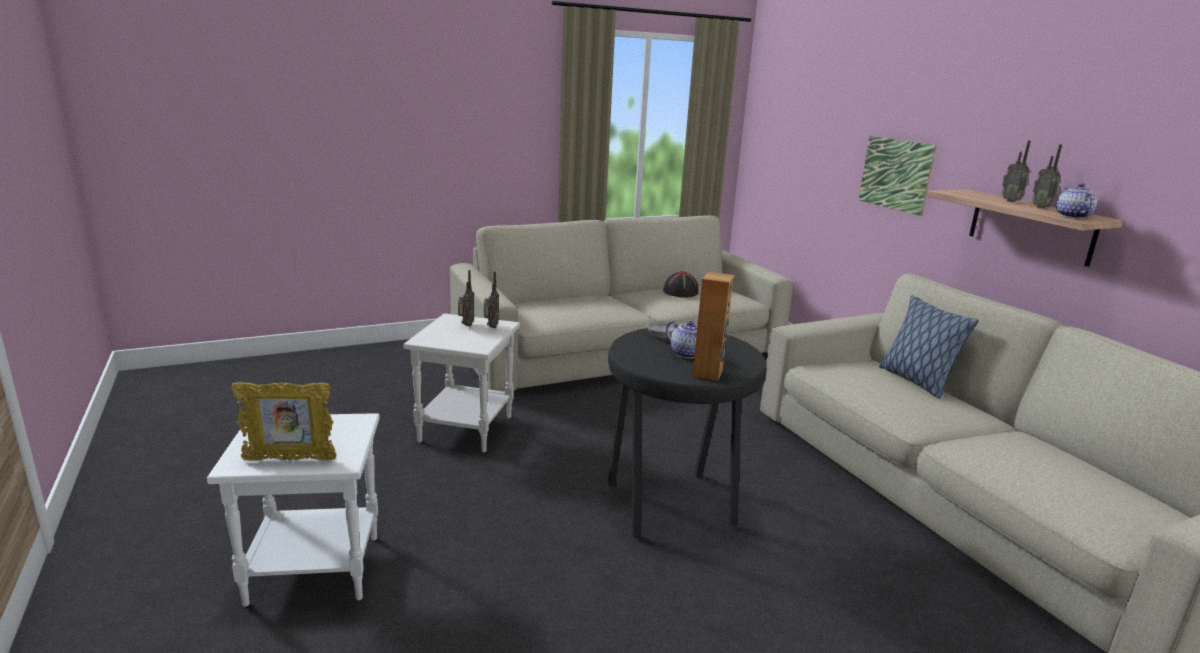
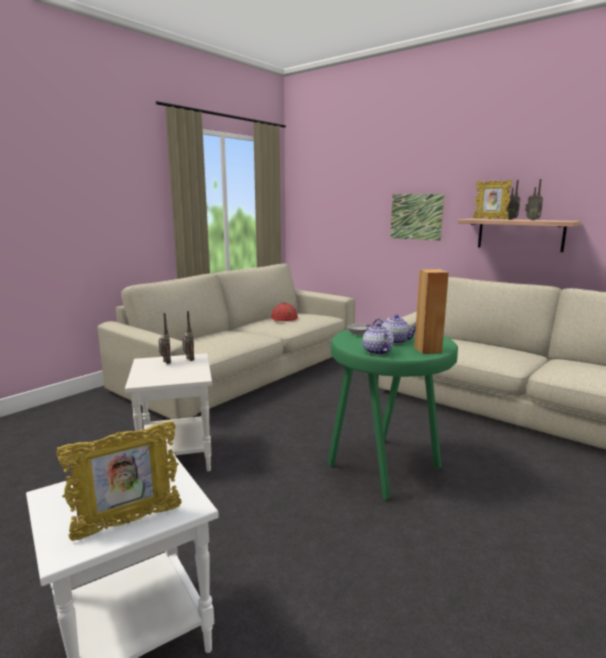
camera: 25 degrees left, 5 degrees down
black stool [608,328,767,537] -> green stool [327,326,458,500]
black hat [663,271,699,297] -> red hat [271,303,298,321]
pillow [879,295,979,399] -> none
teapot [1056,183,1097,219] -> teapot moved to [363,323,394,355]
none -> picture frame [473,180,512,219]

